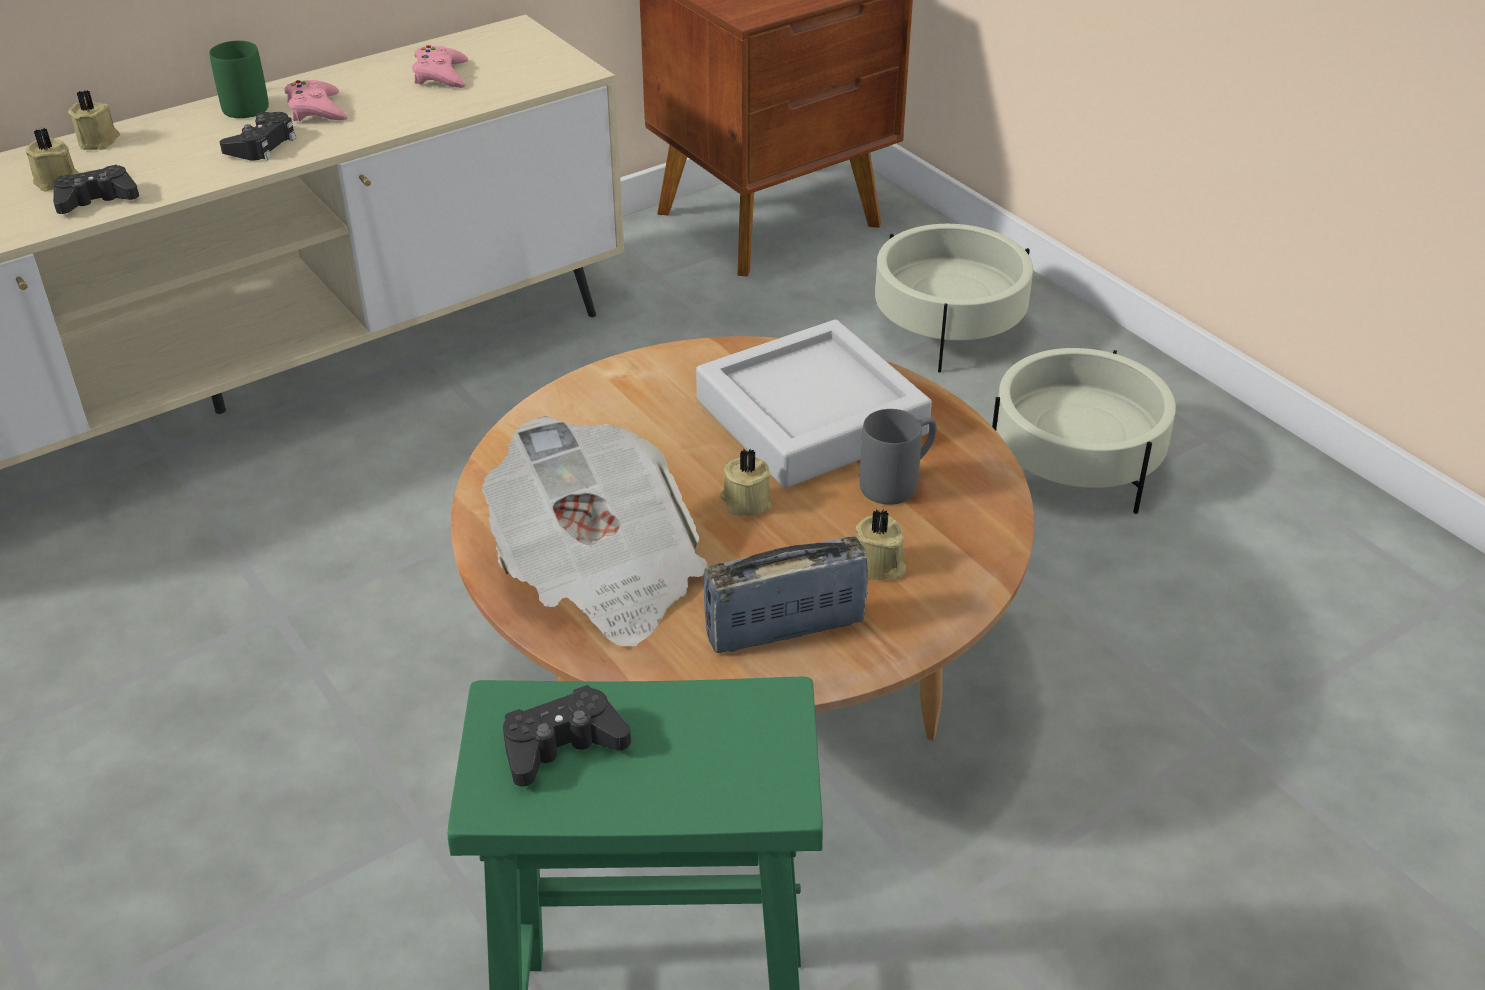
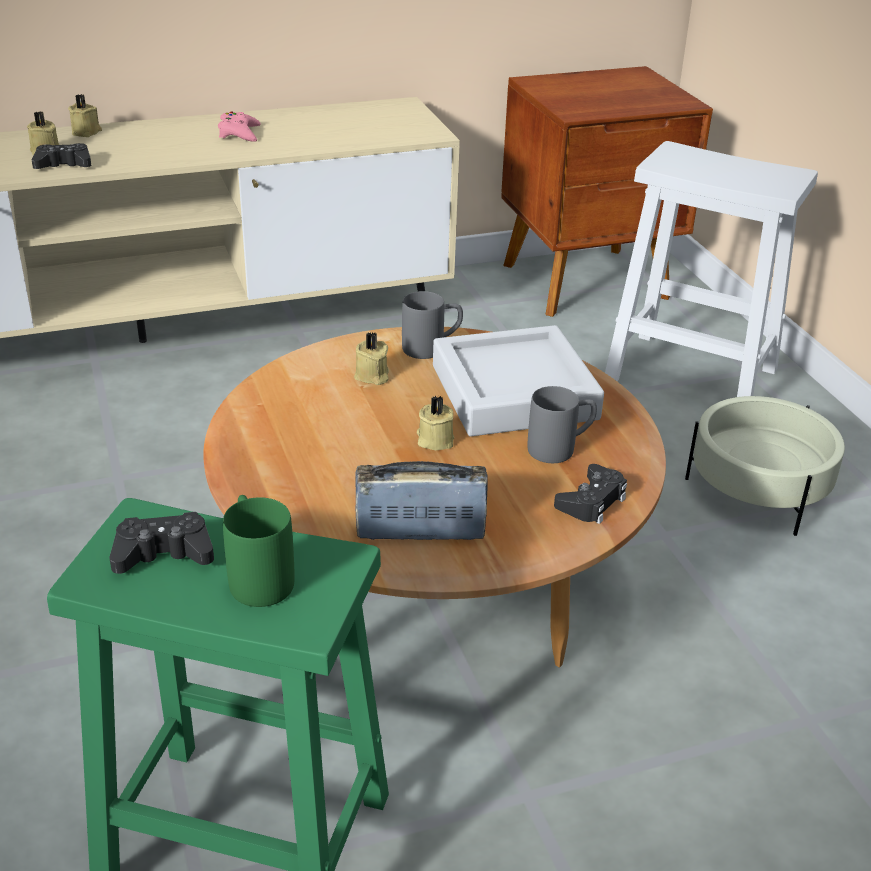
camera: 15 degrees right, 5 degrees down
green mug [209,41,269,118] -> green mug moved to [223,495,295,607]
black game controller [220,112,296,160] -> black game controller moved to [554,464,627,524]
pink game controller [412,45,468,88] -> none
newspaper [482,416,708,646] -> none
beige candle [856,509,906,580] -> beige candle moved to [354,332,389,385]
beige planter [875,224,1033,372] -> white stool [605,141,818,397]
none -> grey mug [402,291,463,359]

